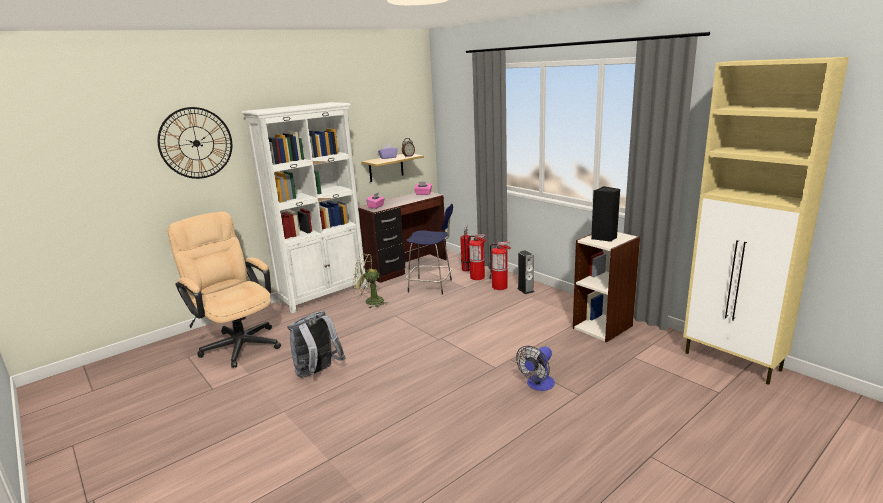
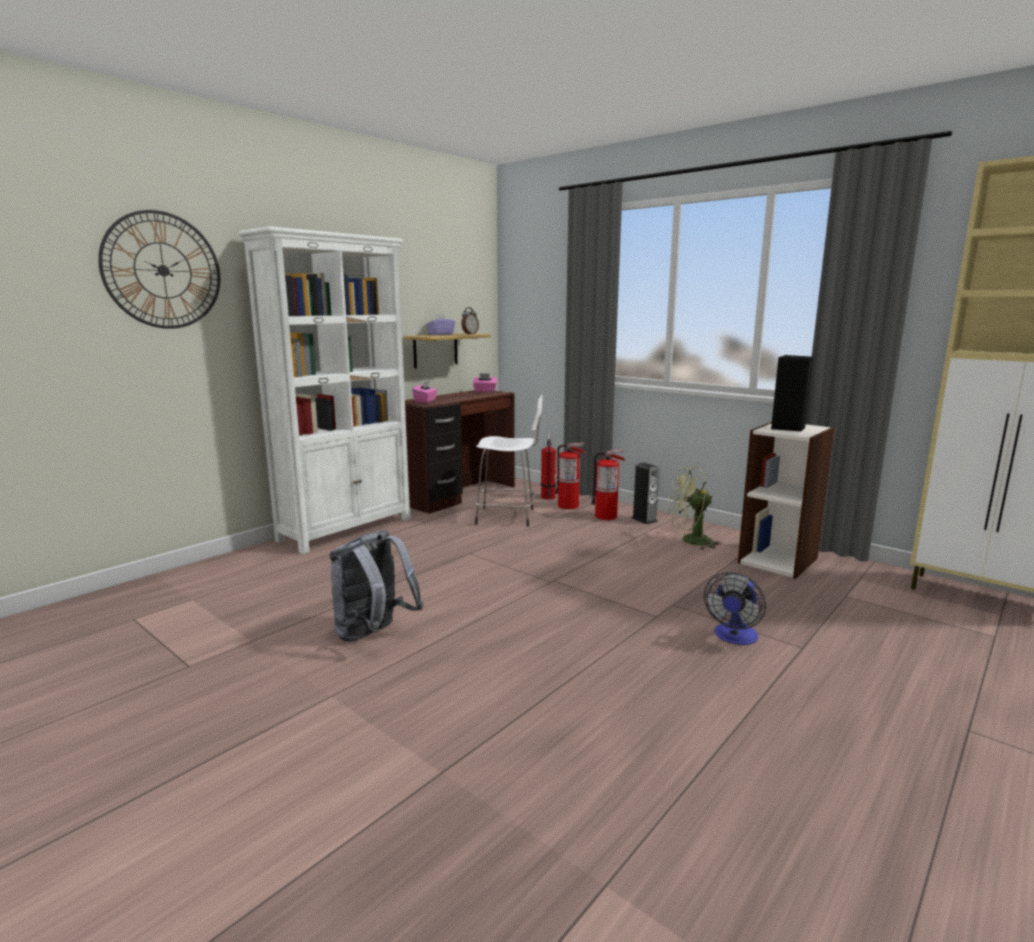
camera: 10 degrees left, 5 degrees down
beige office chair [168,211,281,368] -> none
green fan [353,254,388,308] -> green fan moved to [668,466,722,550]
blue stool [406,204,453,295] -> white stool [473,395,543,527]

